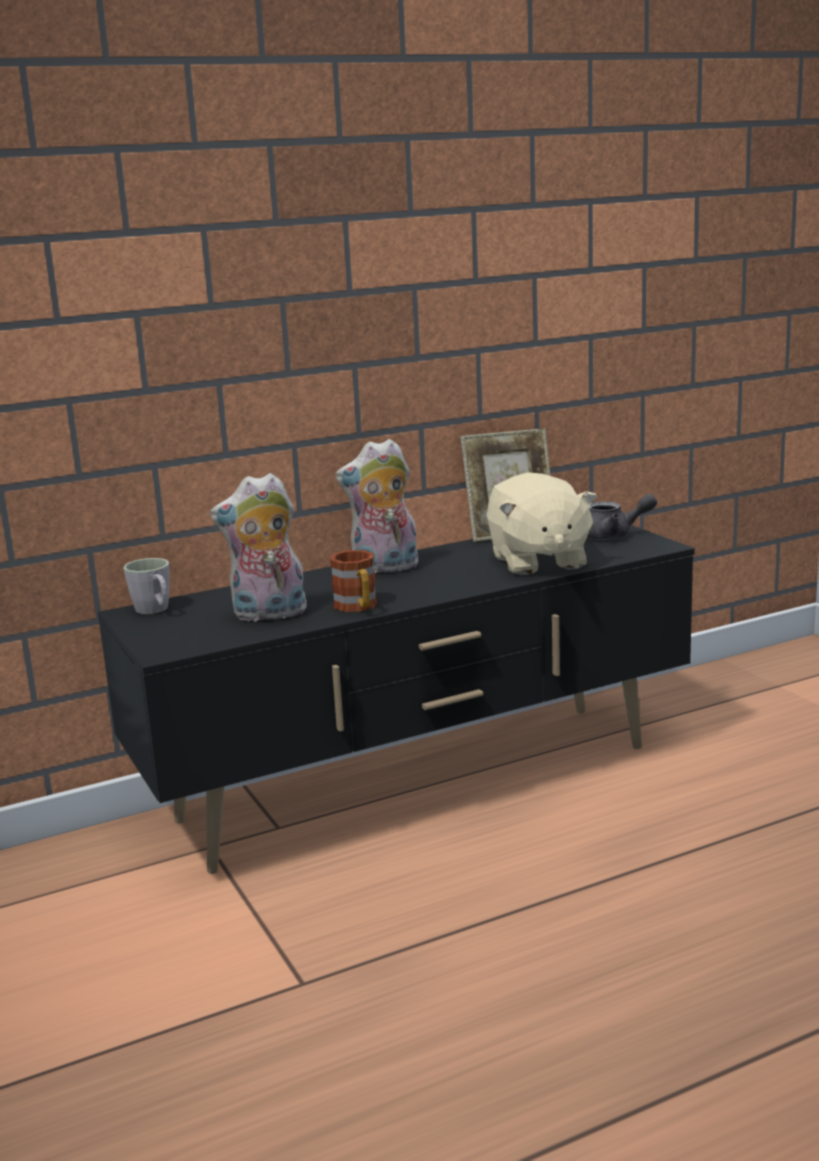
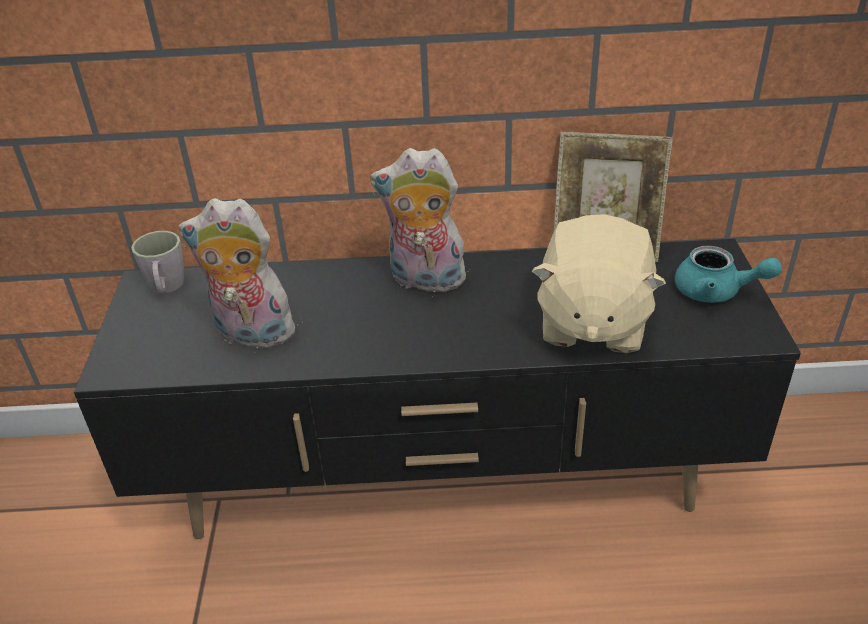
camera: 25 degrees right, 20 degrees up
mug [330,550,377,612] -> none
grey teapot [587,494,657,540] -> turquoise teapot [675,246,782,303]

